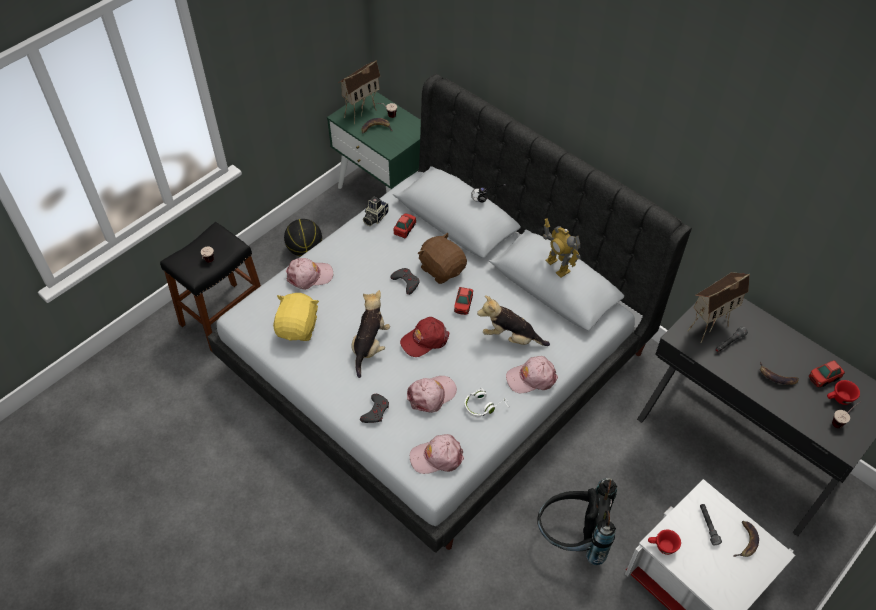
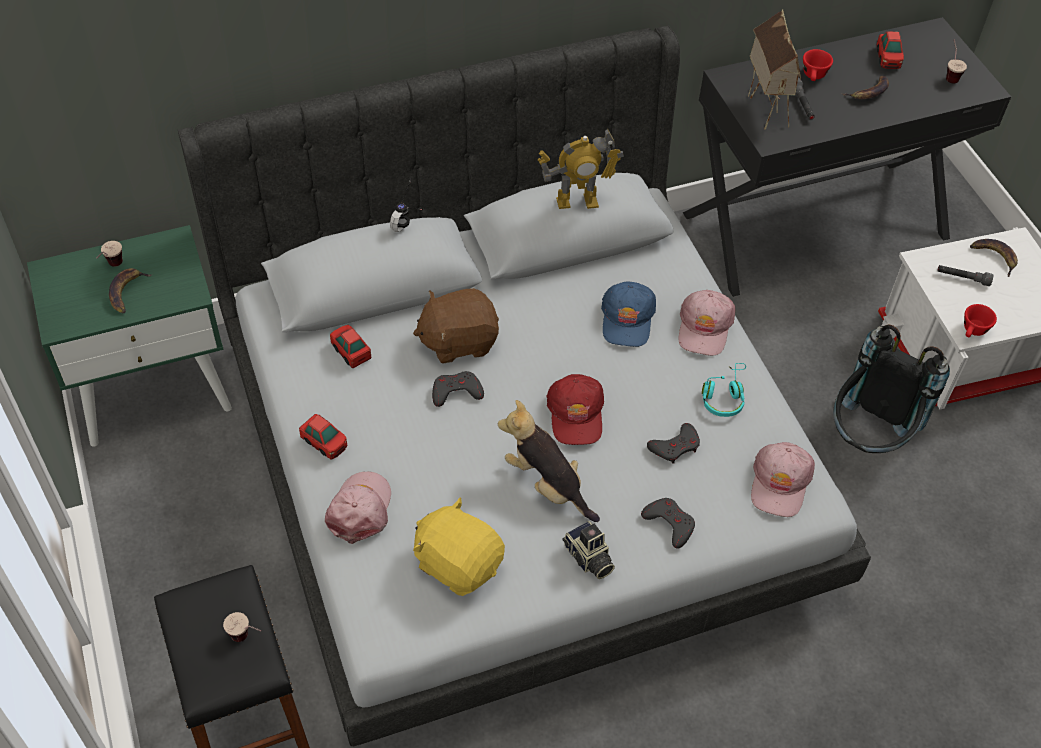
camera: 65 degrees left, 0 degrees up
basketball [284,219,322,256] -> none
toy house [338,60,380,125] -> none
camera [363,197,389,226] -> camera moved to [562,521,615,579]
pink cap [407,376,457,413] -> grey game controller [647,423,700,464]
toy car [454,287,473,315] -> toy car moved to [299,414,347,459]
white headphones [464,387,510,417] -> turquoise headphones [702,363,746,417]
plush toy [477,296,550,346] -> blue cap [601,281,656,347]
red cup [827,380,860,405] -> red cup moved to [803,49,833,81]

